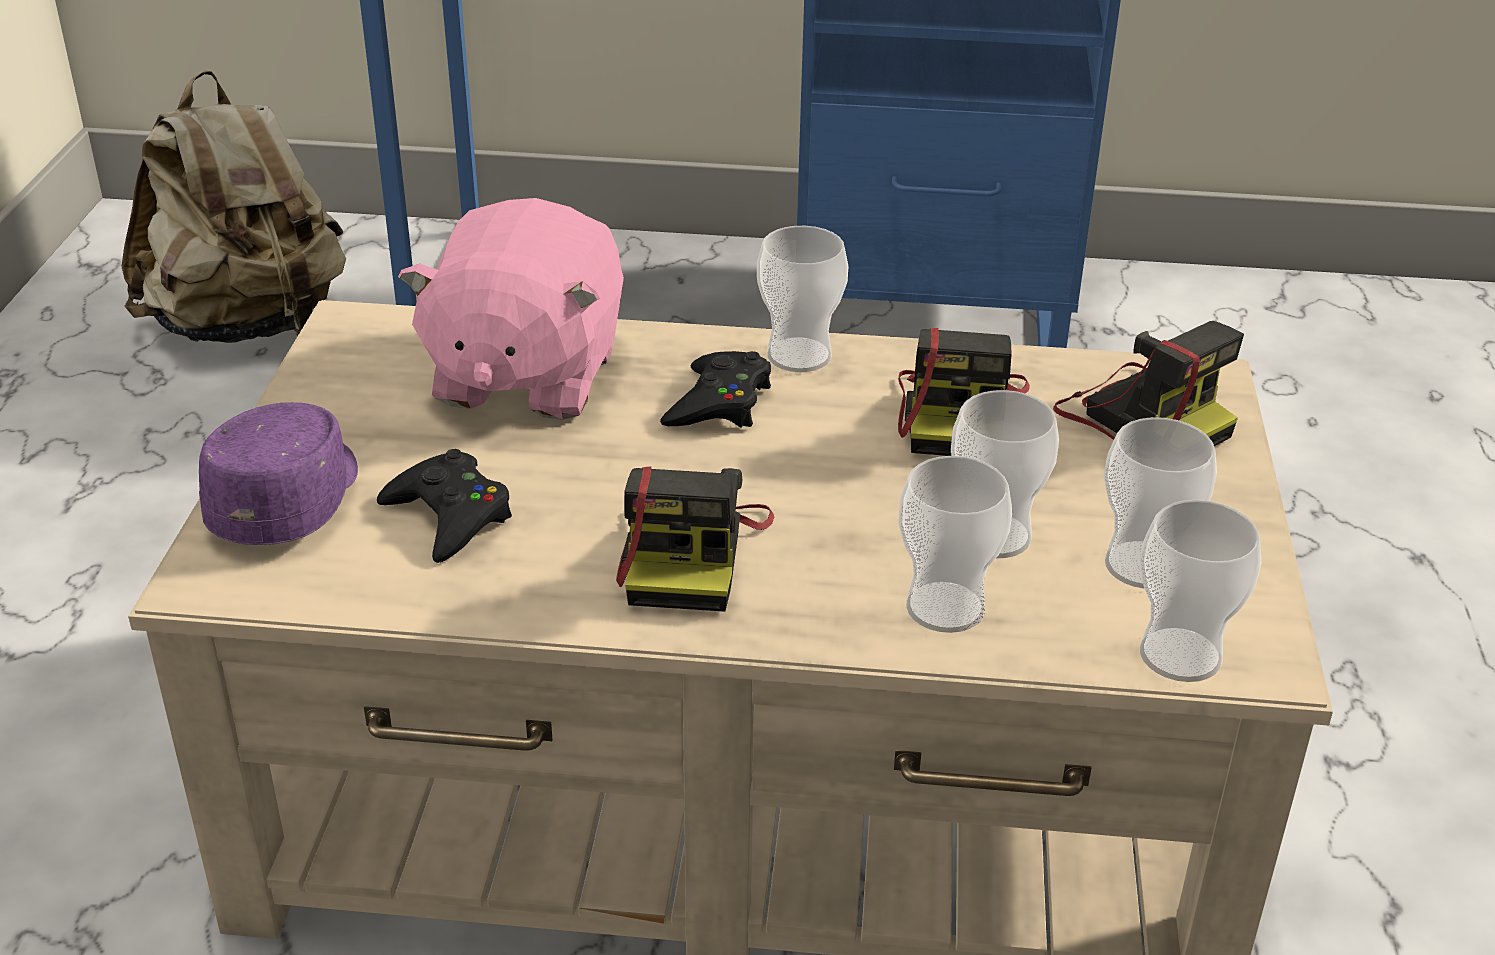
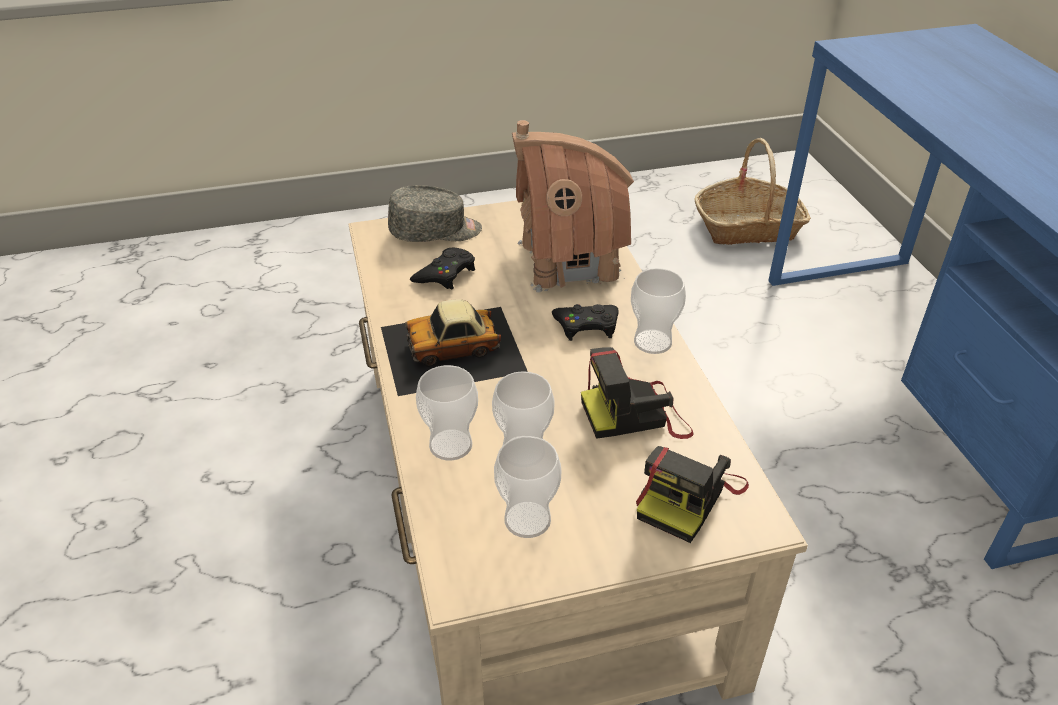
camera: 70 degrees right, 5 degrees up
beige backpack [121,70,346,343] -> basket [695,138,811,245]
purple cap [199,402,358,545] -> grey cap [388,185,482,242]
pink plush toy [398,198,624,420] -> toy house [512,120,634,293]
camera [616,466,774,612] -> toy car [381,299,528,396]
cup [1140,500,1261,682] -> none

